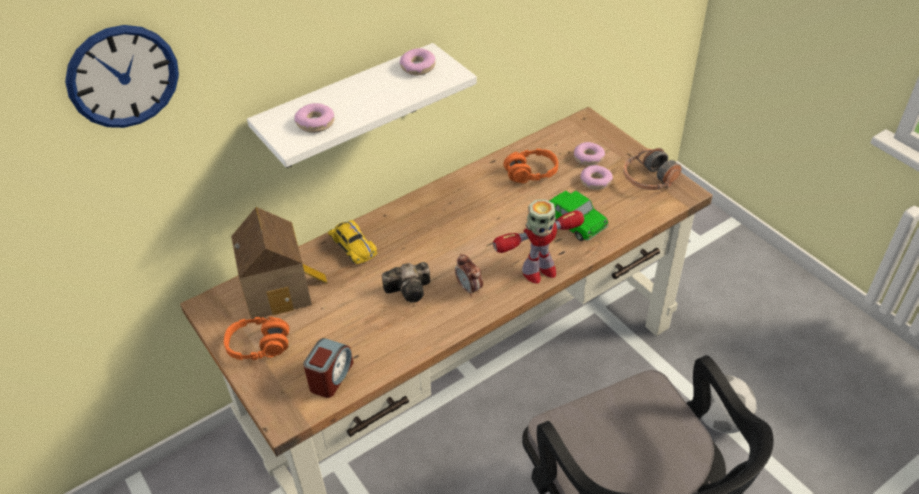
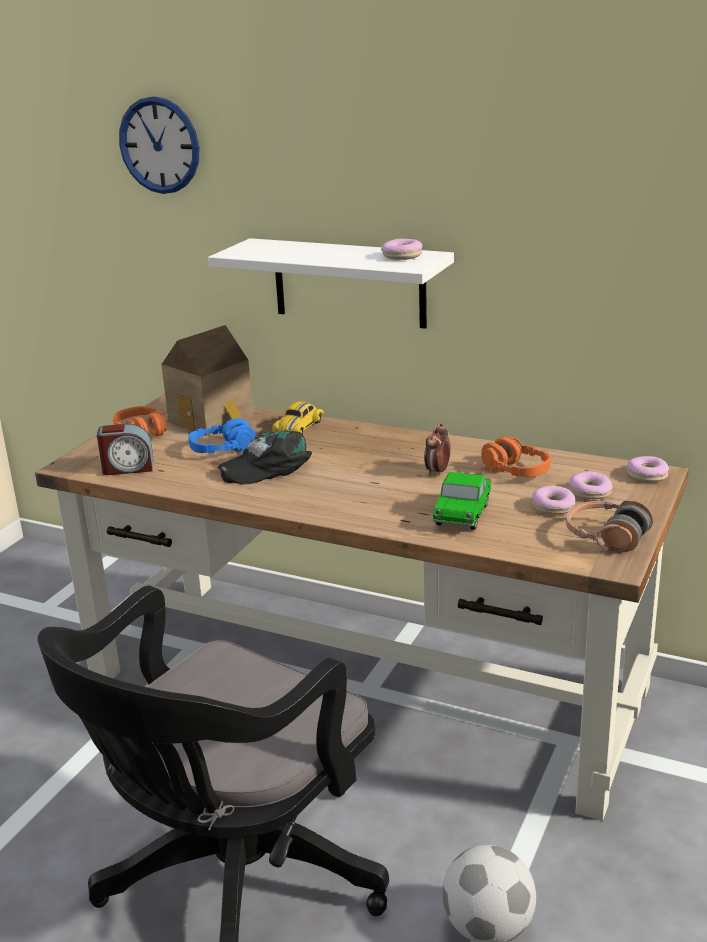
camera: 60 degrees right, 20 degrees down
donut [294,103,334,133] -> donut moved to [627,456,669,482]
camera [382,262,430,303] -> black cap [218,430,312,485]
alarm clock [455,254,483,297] -> alarm clock moved to [424,423,451,476]
toy robot [493,199,584,284] -> none
none -> blue headphones [188,418,256,453]

